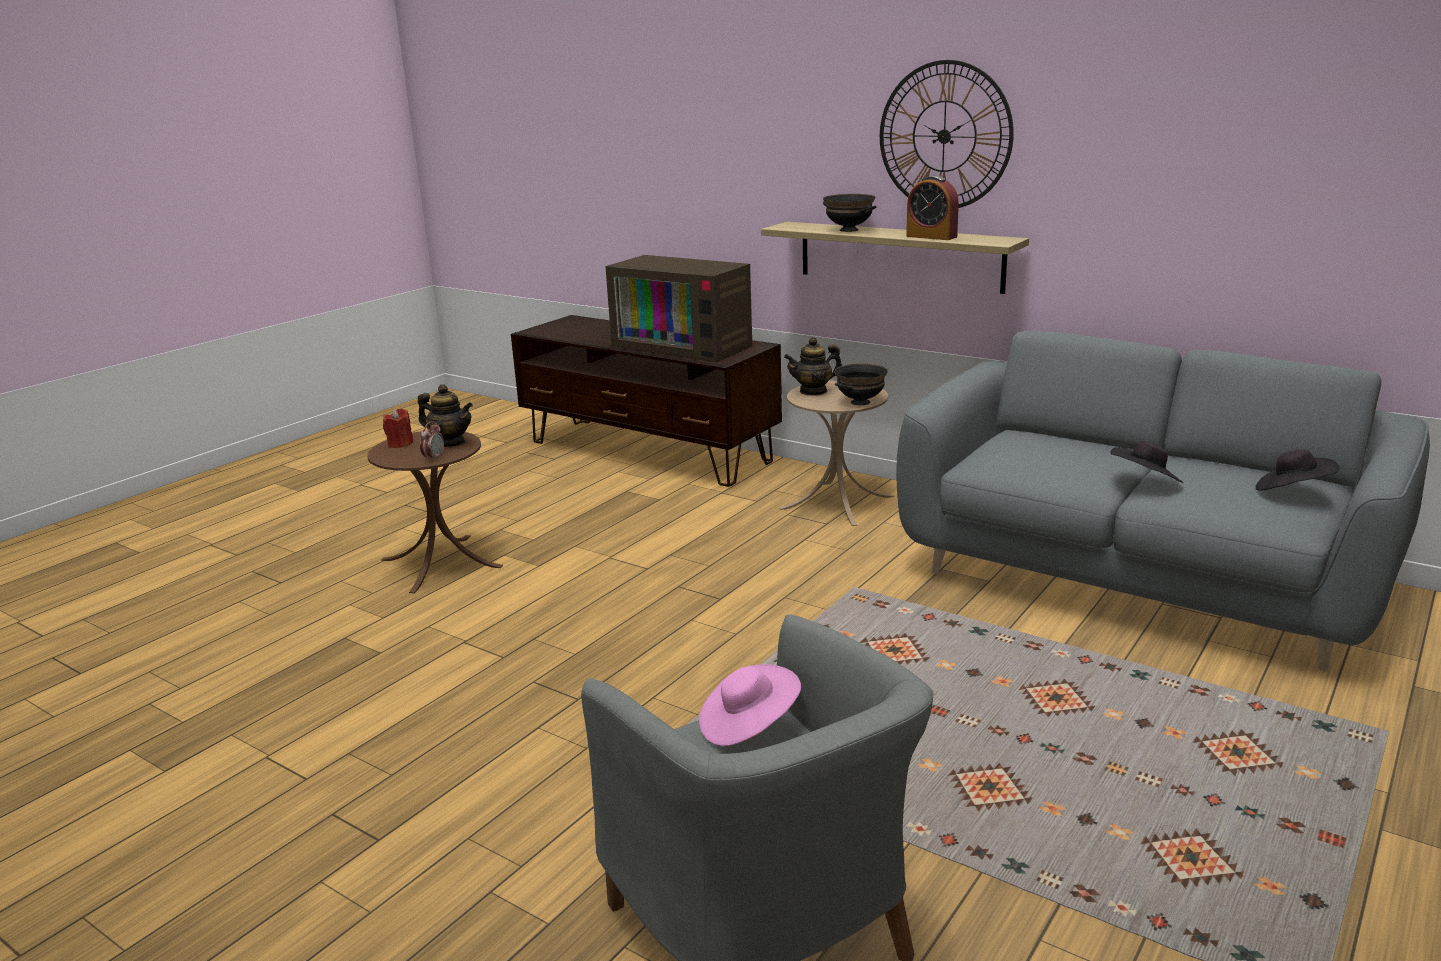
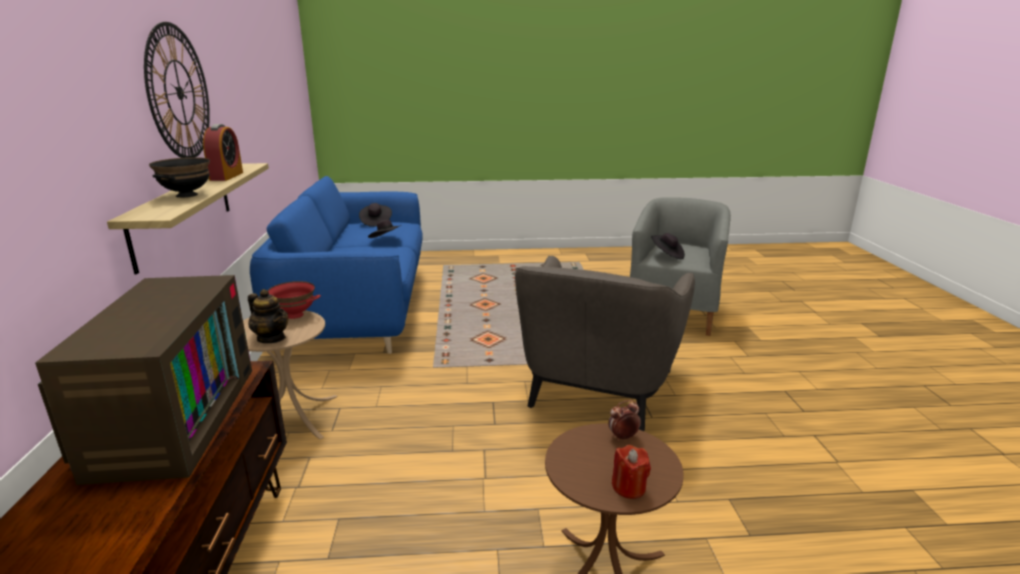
camera: 130 degrees left, 0 degrees up
teapot [418,384,473,447] -> none
pink hat [699,664,801,746] -> black hat [651,233,685,259]
black bowl [834,363,888,405] -> red bowl [268,281,321,319]
grey sofa [896,331,1430,672] -> blue sofa [250,176,423,356]
none -> grey armchair [515,256,695,431]

